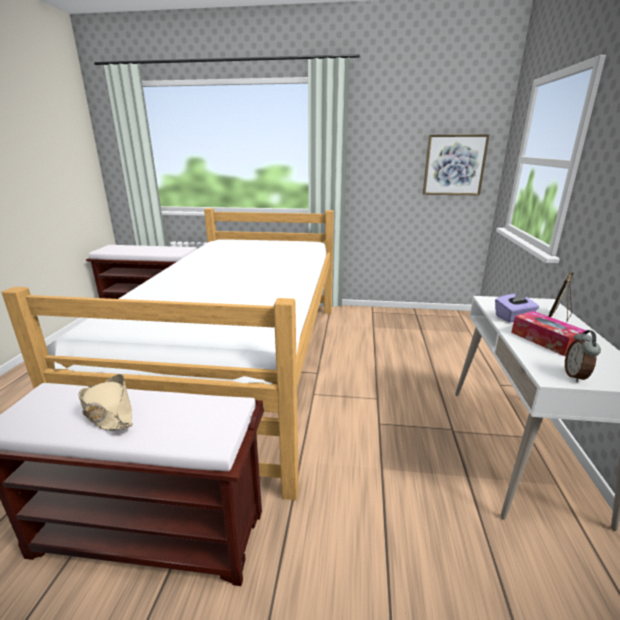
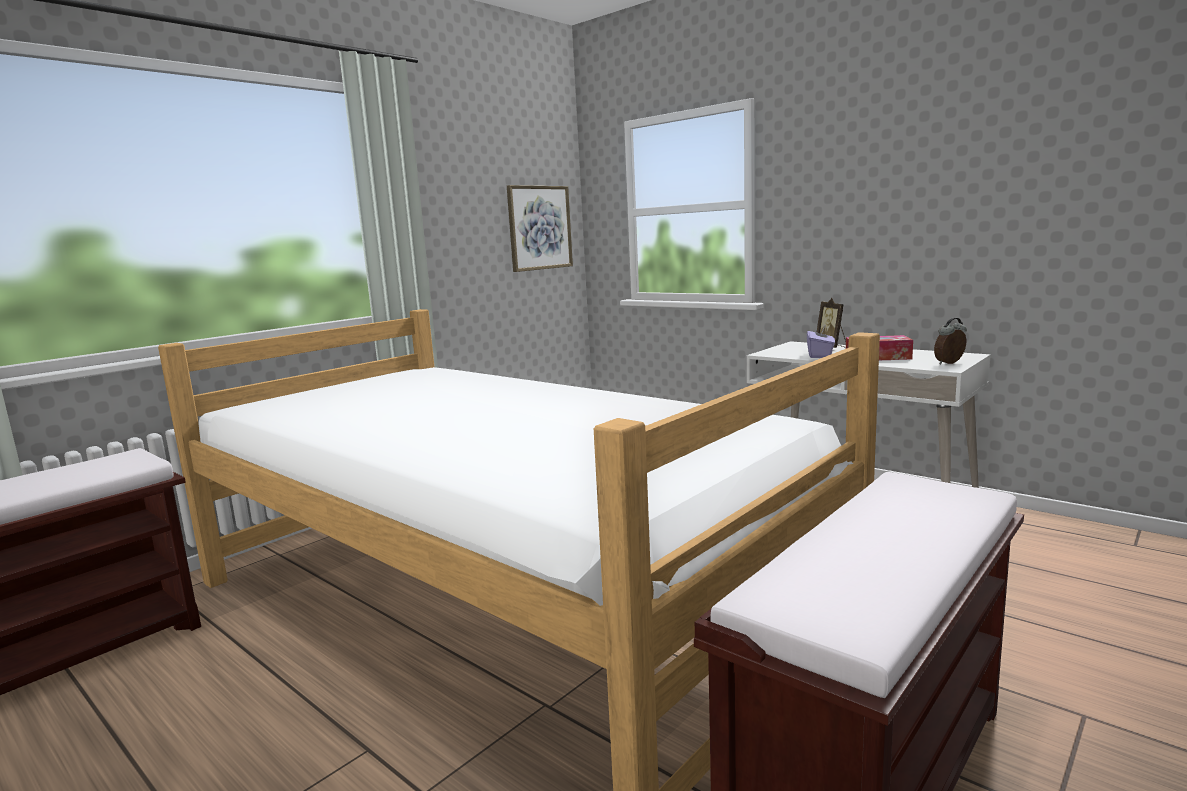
camera: 55 degrees left, 10 degrees down
beige hat [79,374,133,431] -> none
alarm clock [565,330,601,383] -> alarm clock turned 105 degrees clockwise [934,317,967,365]

